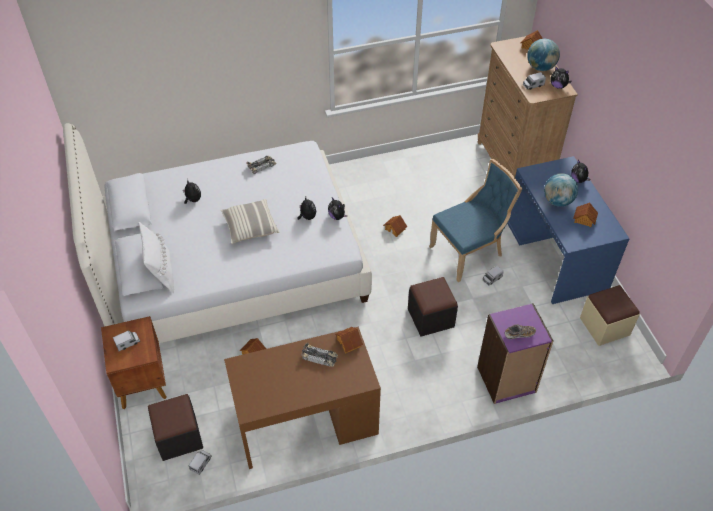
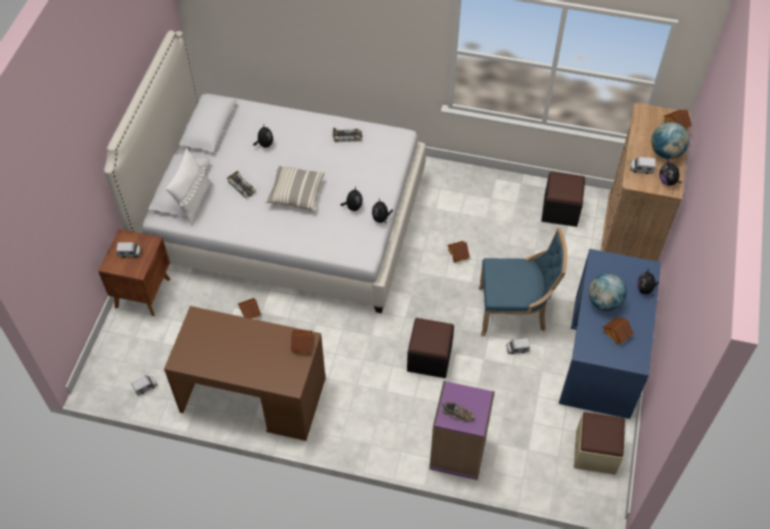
camera: 30 degrees right, 5 degrees up
black ottoman [148,394,203,461] -> black ottoman moved to [541,172,585,227]
toy car [301,342,338,367] -> toy car moved to [227,171,256,199]

